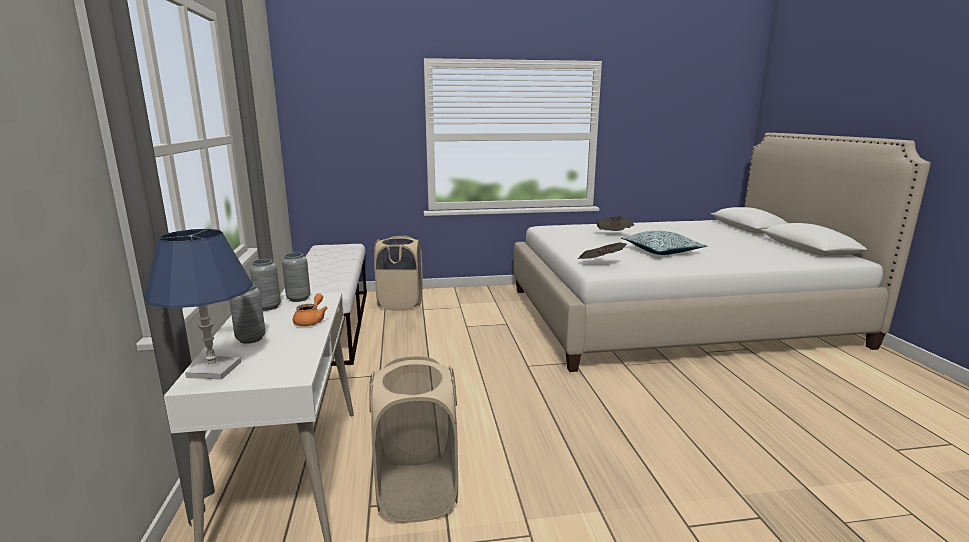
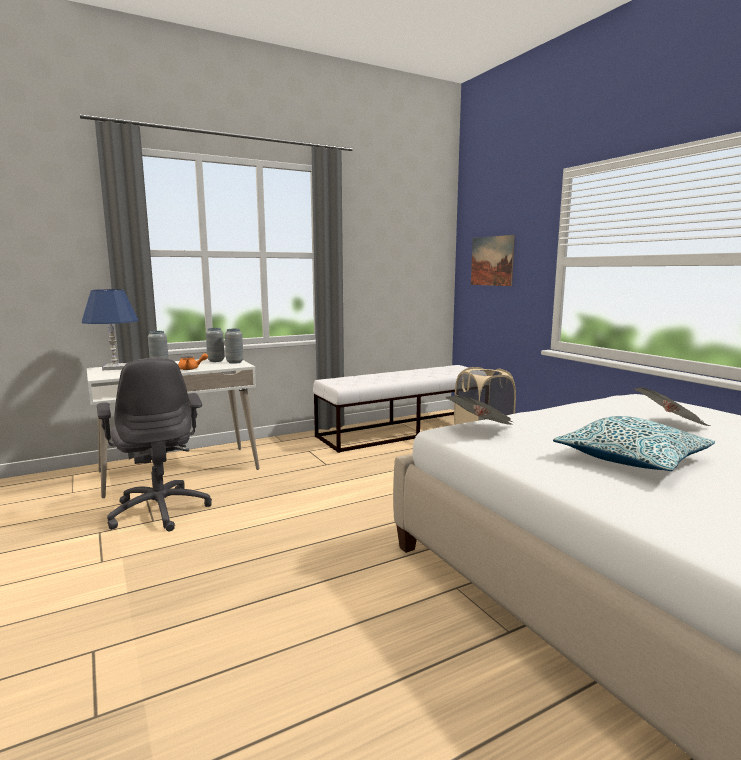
camera: 70 degrees right, 5 degrees down
beige laundry basket [369,356,458,523] -> grey office chair [97,358,212,531]
none -> picture [471,235,515,286]

